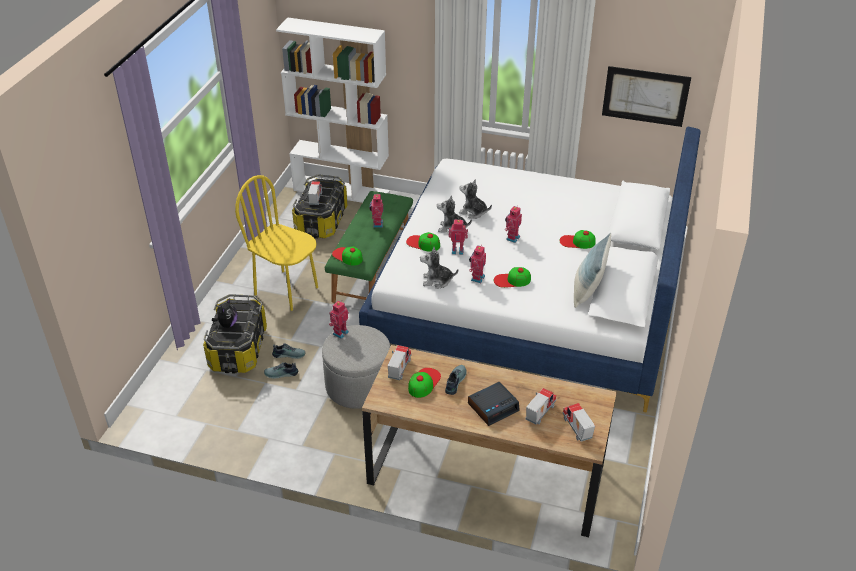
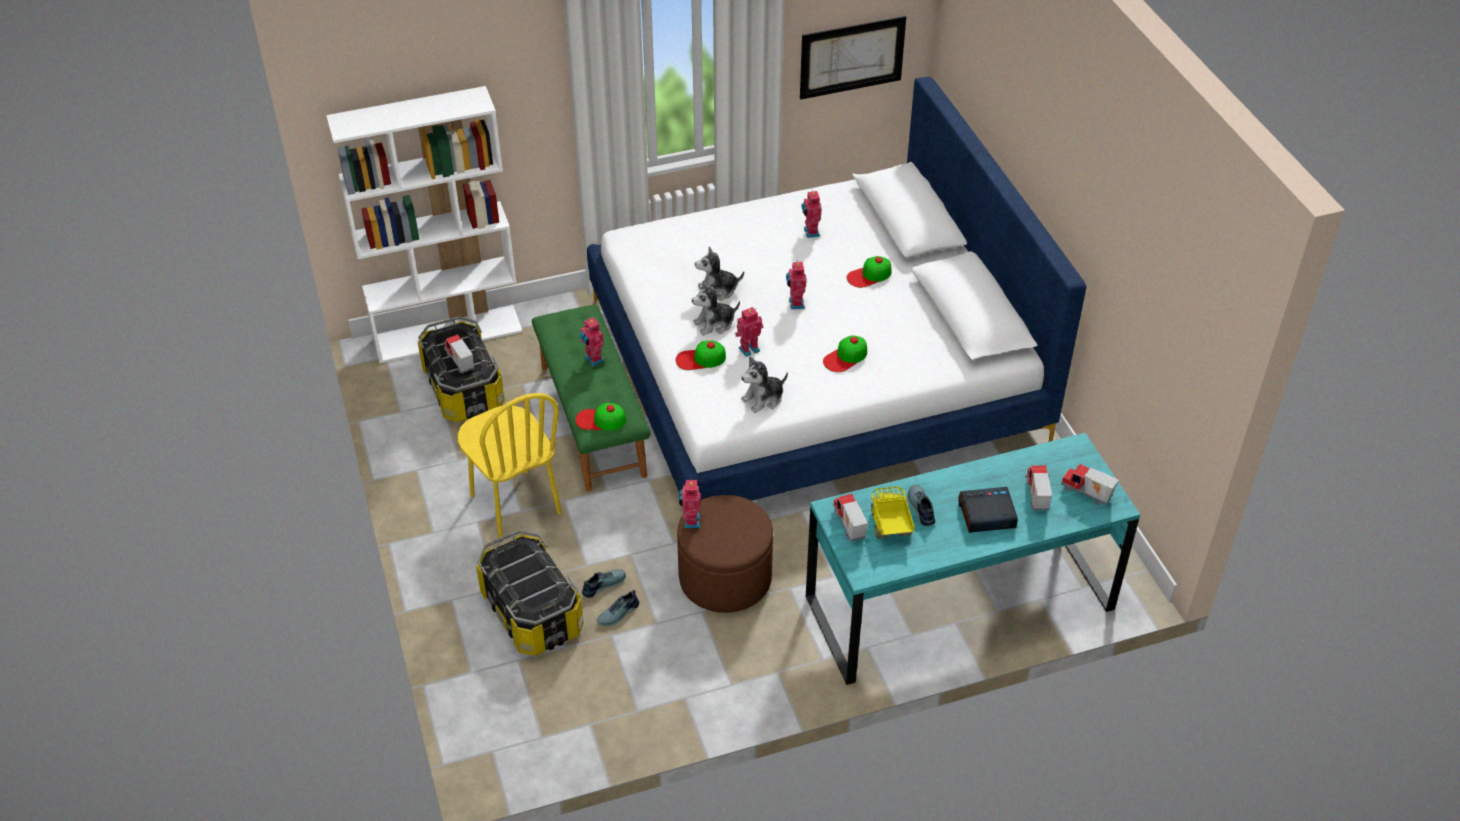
camera: 35 degrees left, 5 degrees up
plush toy [212,299,238,328] -> none
yellow chair [235,175,318,311] -> yellow chair turned 120 degrees counterclockwise [458,393,562,538]
grey ottoman [322,325,390,409] -> brown ottoman [677,495,773,613]
brown desk [362,345,617,537] -> turquoise desk [806,433,1141,685]
cap [408,368,441,398] -> toy truck [871,486,914,539]
alarm clock [468,382,520,426] -> alarm clock turned 120 degrees counterclockwise [958,487,1018,533]
toy robot [469,245,486,283] -> toy robot moved to [801,189,822,238]
pillow [574,233,611,308] -> none

